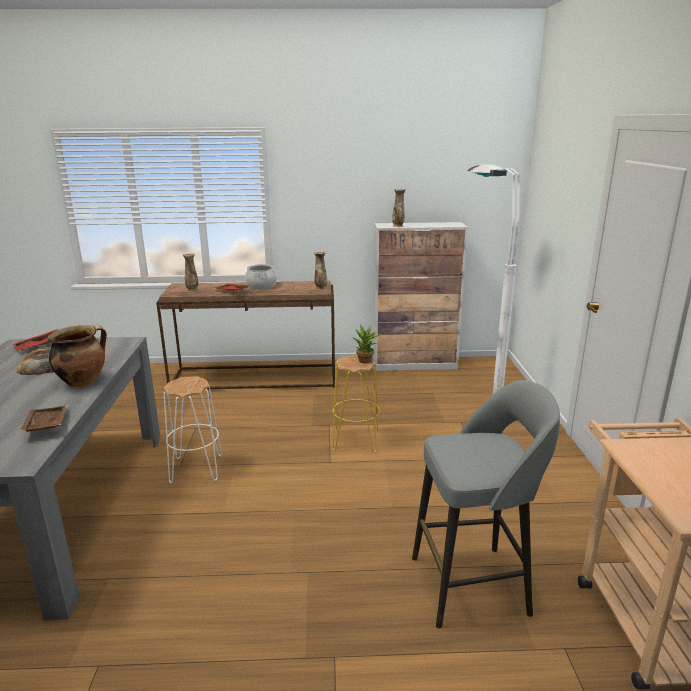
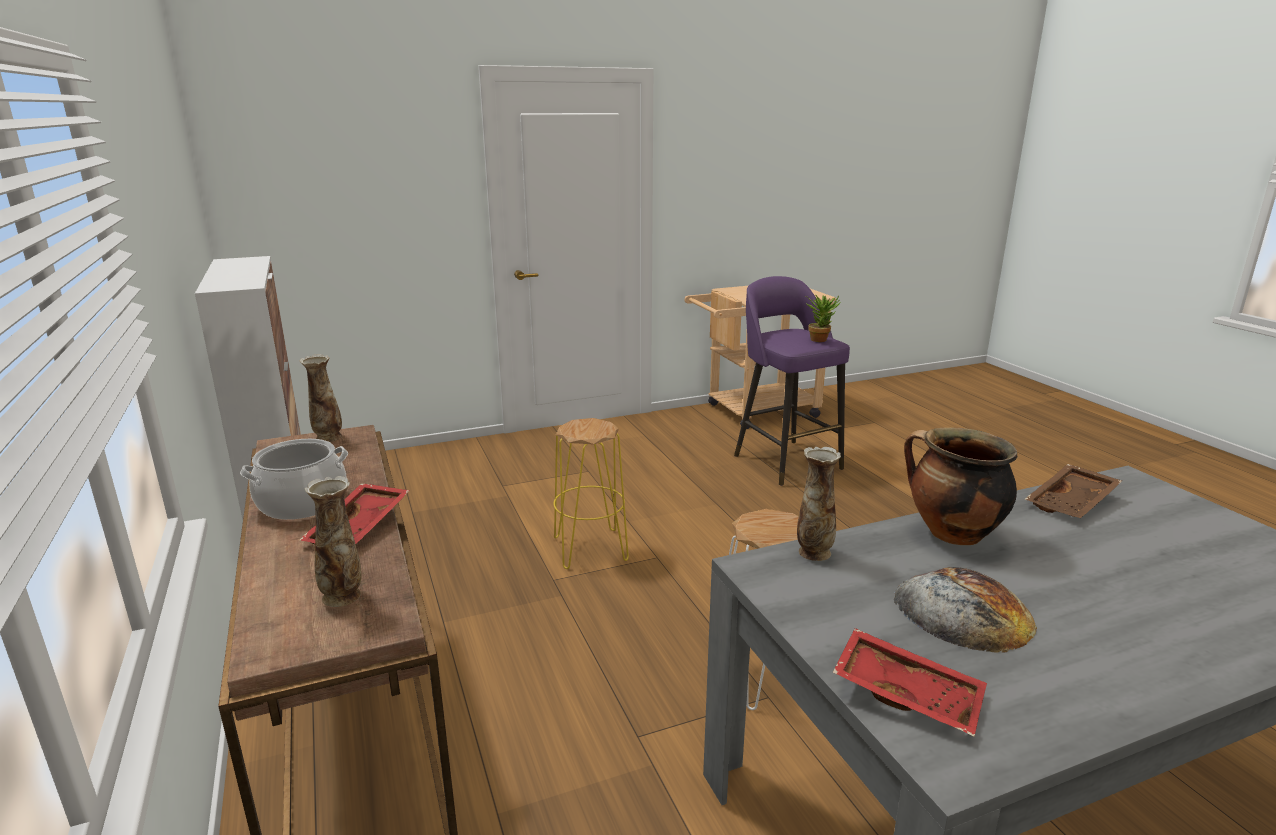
camera: 110 degrees left, 0 degrees up
potted plant [352,324,382,363] -> potted plant moved to [806,295,841,342]
vase [392,189,406,227] -> vase moved to [797,447,841,561]
grey stool [412,380,560,628] -> purple stool [734,276,850,486]
white floor lamp [468,165,520,395] -> none

